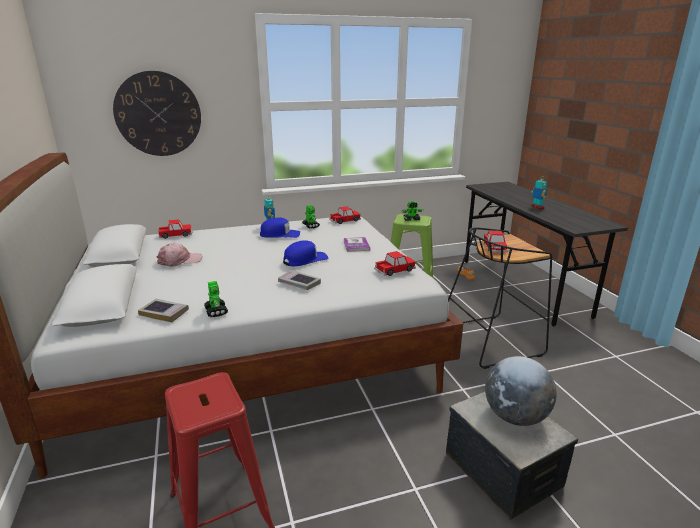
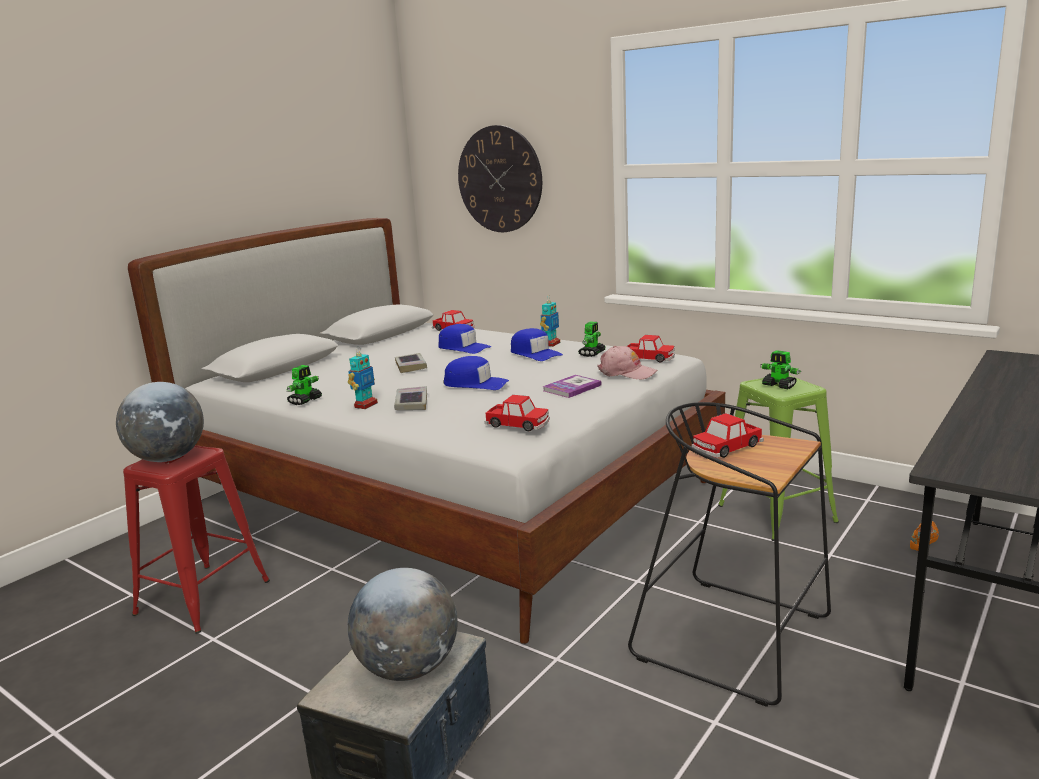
camera: 55 degrees right, 5 degrees down
book [138,299,189,322] -> book moved to [395,353,427,373]
pink cap [156,243,202,267] -> pink cap moved to [597,346,658,379]
toy robot [531,179,547,210] -> toy robot moved to [348,347,378,409]
none -> globe [116,382,204,462]
none -> blue cap [438,324,491,354]

